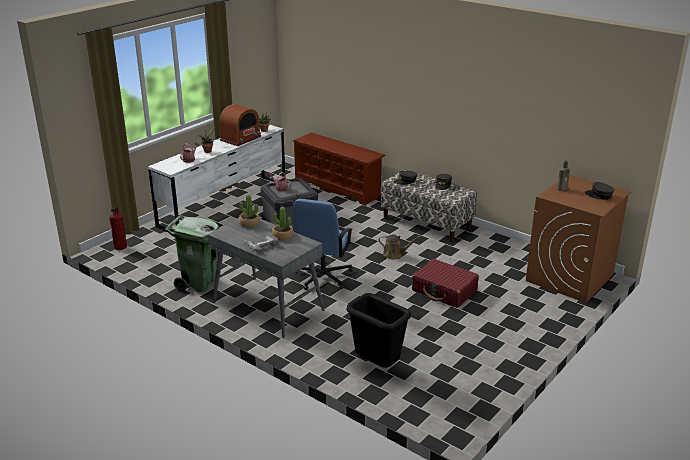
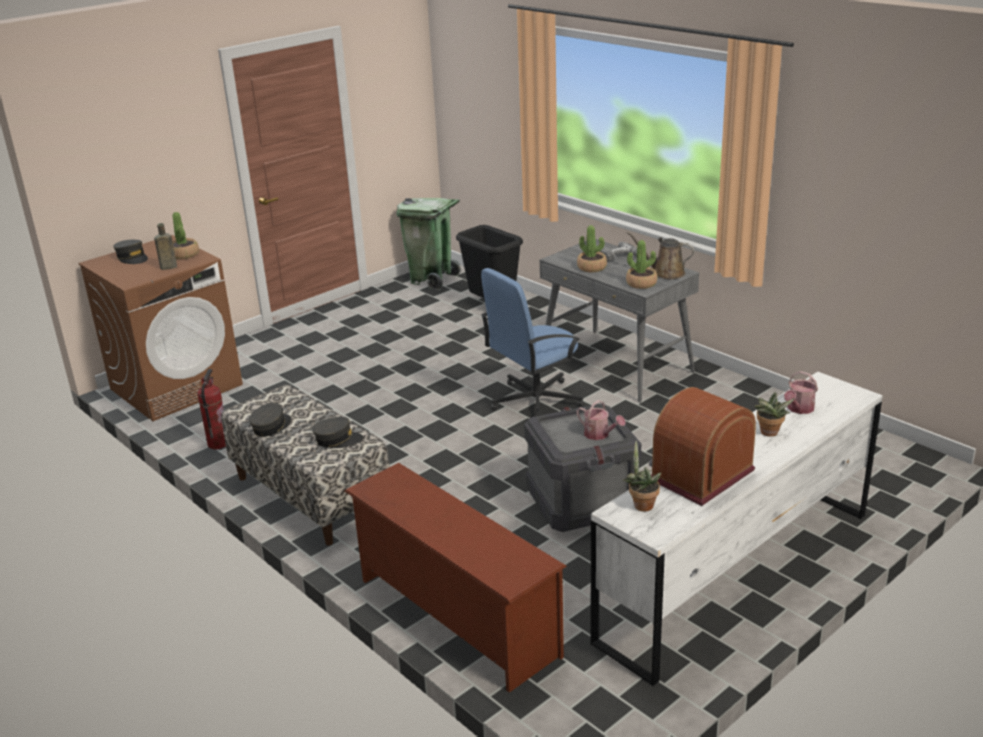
camera: 170 degrees left, 0 degrees up
fire extinguisher [109,207,127,250] -> fire extinguisher moved to [197,369,226,449]
green trash can [165,215,219,292] -> green trash can moved to [397,198,461,290]
blue office chair [292,199,352,290] -> blue office chair turned 150 degrees counterclockwise [481,268,584,416]
brown watering can [378,235,421,259] -> brown watering can moved to [627,231,695,279]
red suitcase [412,259,479,308] -> none
none -> potted plant [173,212,199,259]

